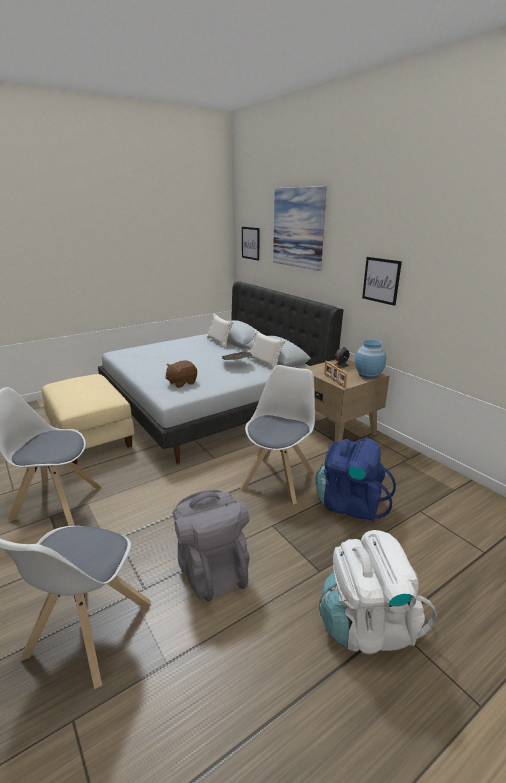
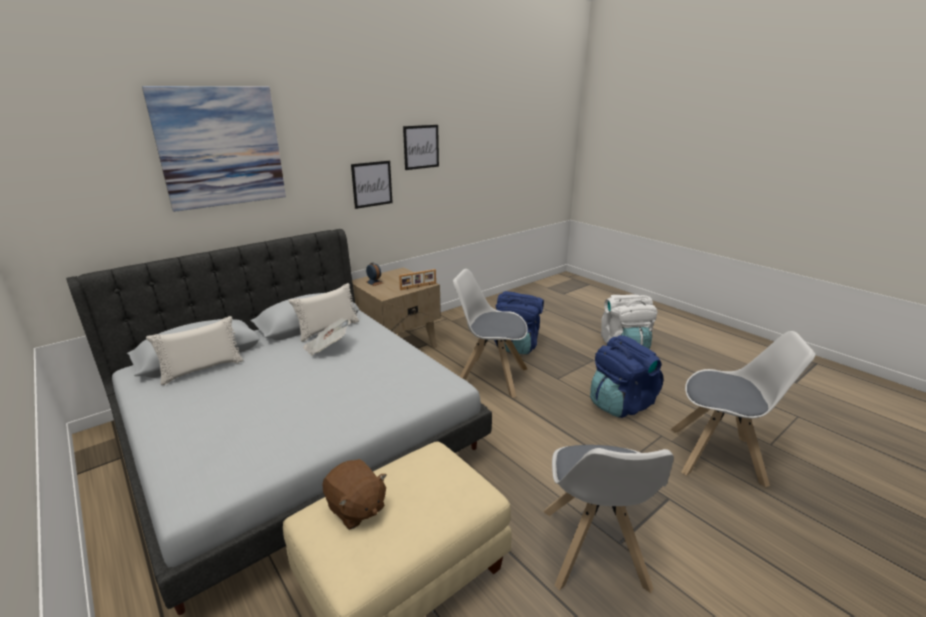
camera: 95 degrees left, 0 degrees up
brown plush toy [165,360,197,388] -> brown plush toy moved to [322,459,387,530]
grey backpack [172,490,250,602] -> blue backpack [590,335,664,418]
picture [242,227,260,261] -> picture moved to [403,125,439,170]
blue vase [355,339,386,379] -> none

